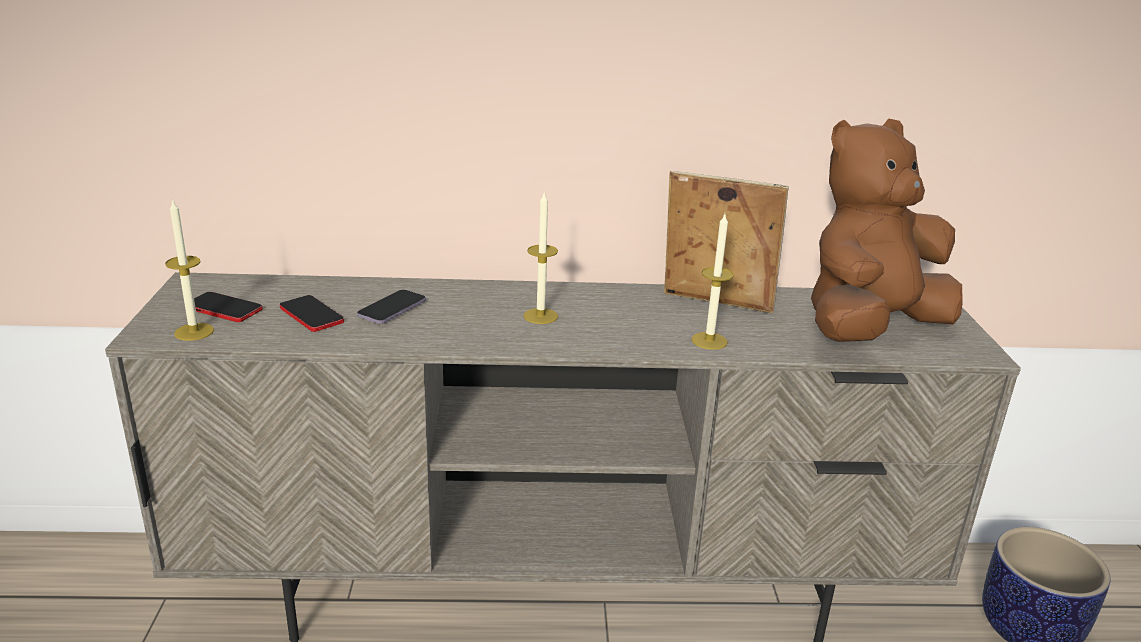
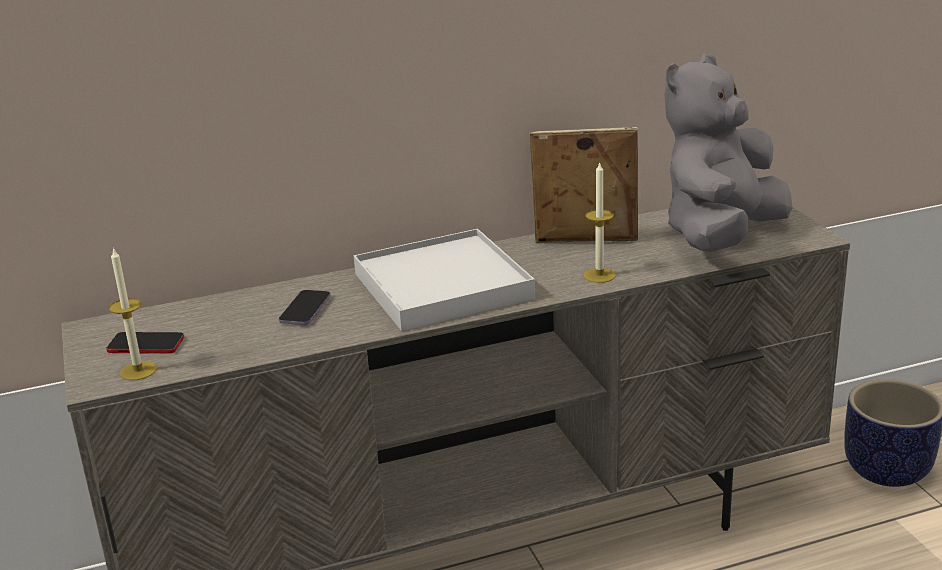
camera: 15 degrees left, 0 degrees up
phone [280,295,344,332] -> none
candle [523,191,558,324] -> white tray [354,229,535,331]
brown plush toy [811,119,962,342] -> grey plush toy [664,54,793,252]

